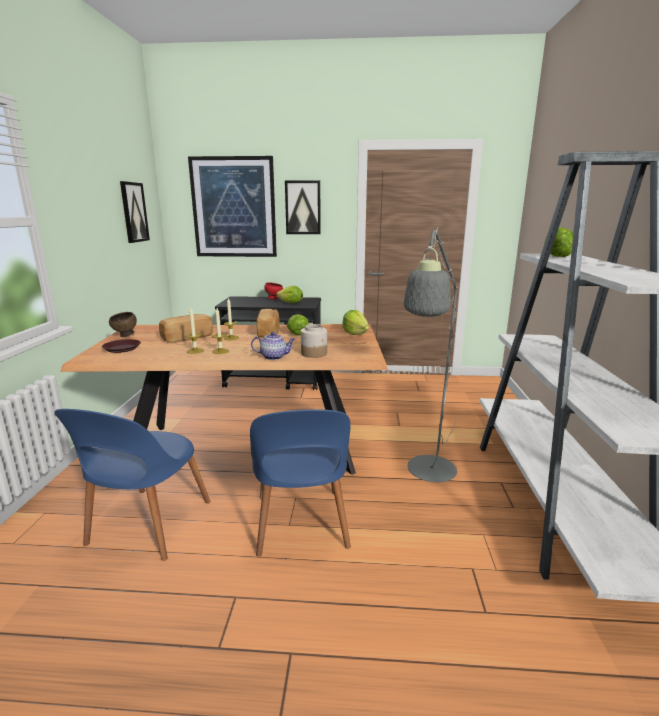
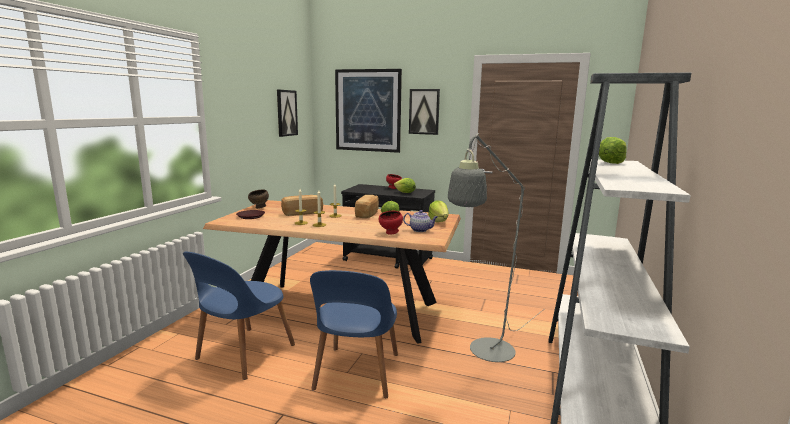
camera: 15 degrees right, 5 degrees down
teapot [251,332,295,360] -> teapot moved to [403,210,438,232]
jar [301,324,327,358] -> red bowl [379,211,403,234]

